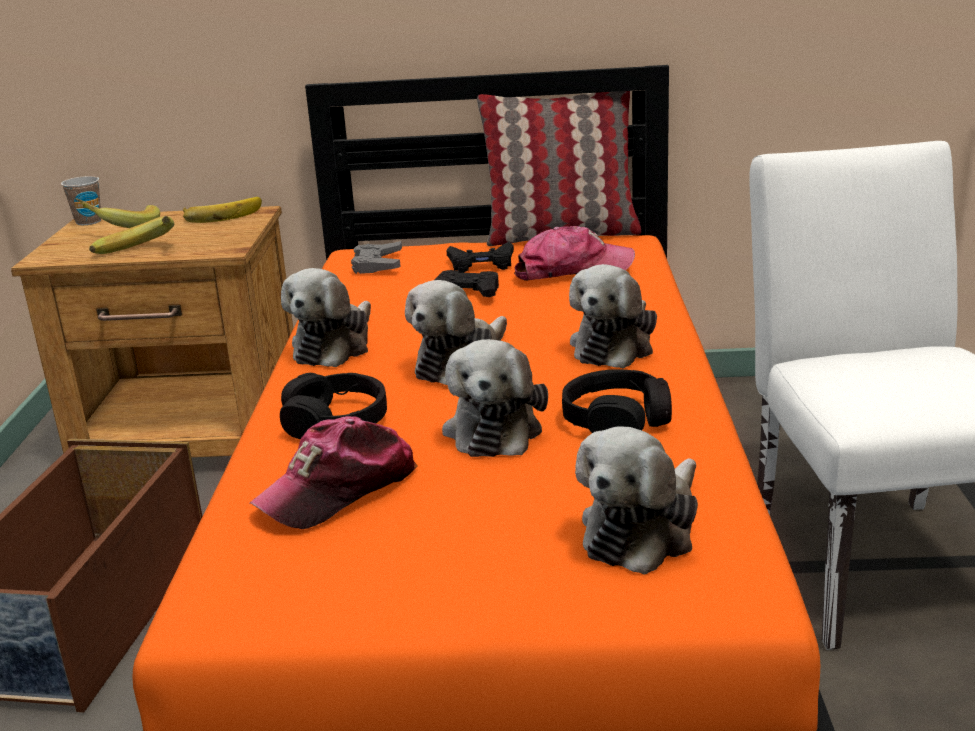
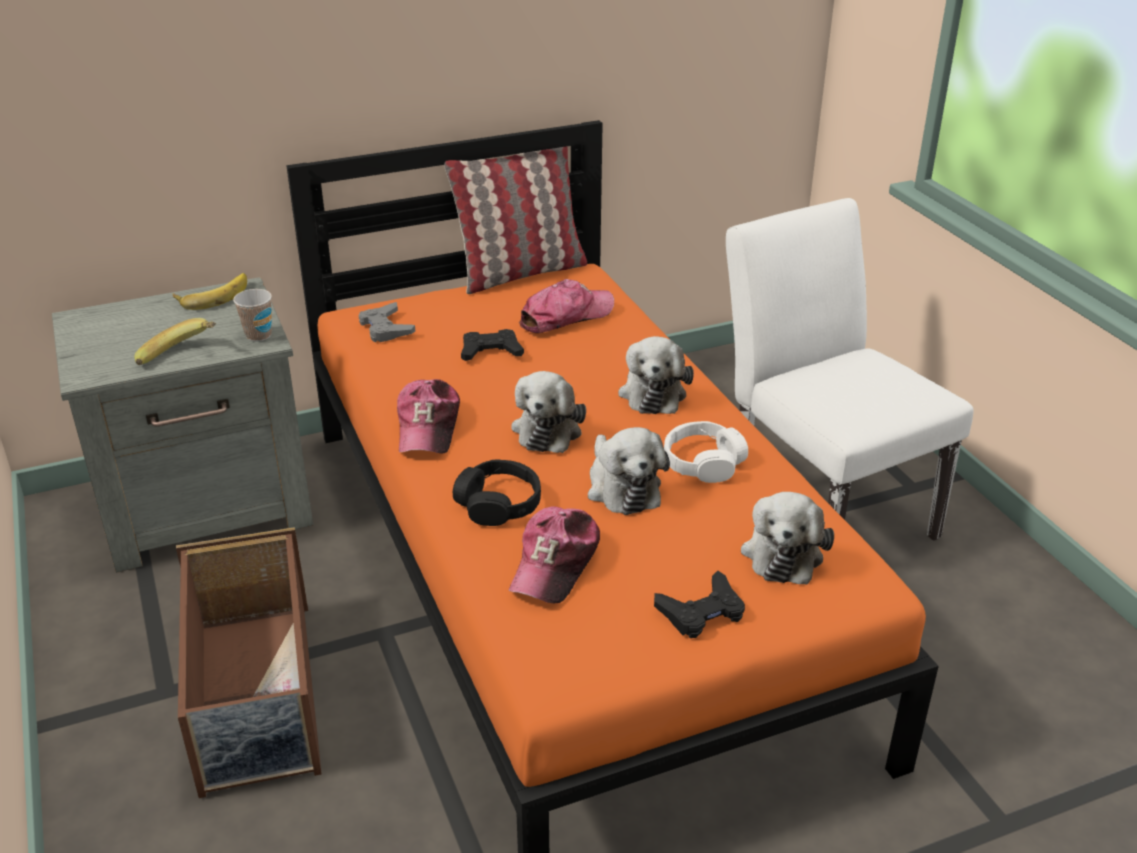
camera: 25 degrees left, 10 degrees up
brown nightstand [11,206,293,457] -> grey nightstand [52,277,313,573]
cup [61,176,101,225] -> cup moved to [233,289,272,341]
banana [75,198,160,228] -> none
plush toy [281,268,371,367] -> cap [397,379,460,453]
black game controller [446,242,514,273] -> black game controller moved to [654,571,745,638]
black headphones [562,369,672,433] -> white headphones [664,421,748,483]

